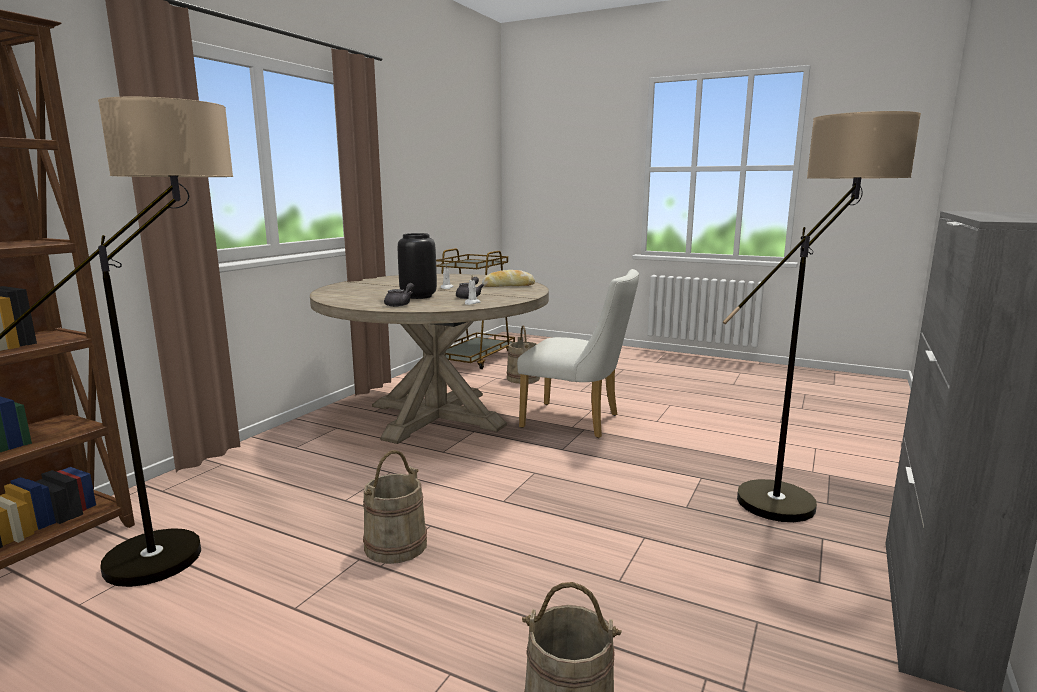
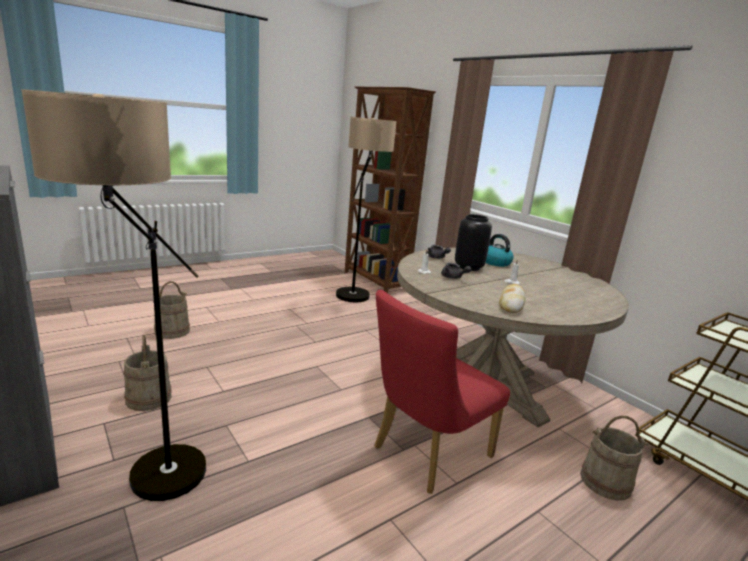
camera: 115 degrees right, 5 degrees up
beige bucket [363,450,427,564] -> beige bucket moved to [124,335,172,411]
white chair [517,269,639,438] -> red chair [374,290,510,494]
none -> kettle [486,234,514,267]

